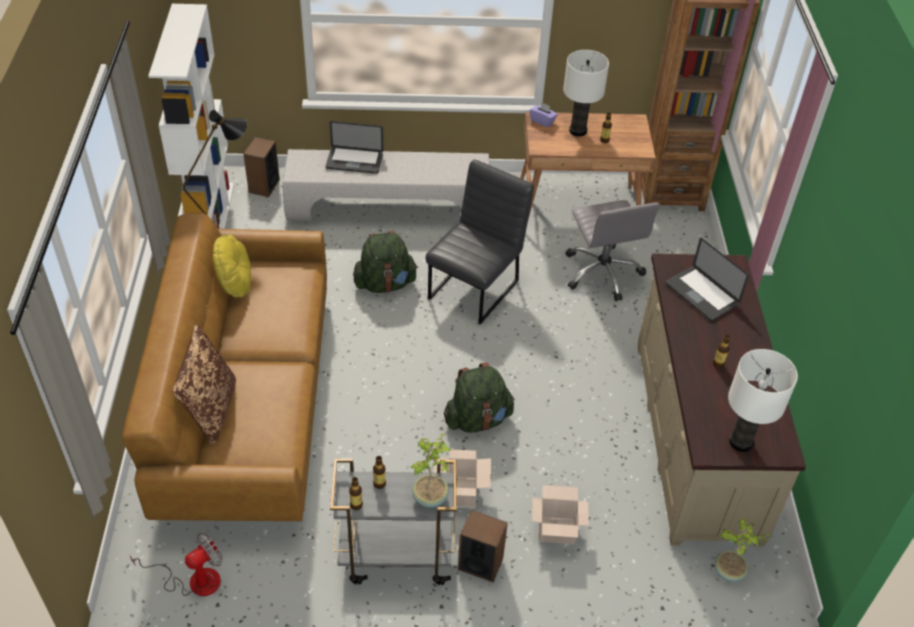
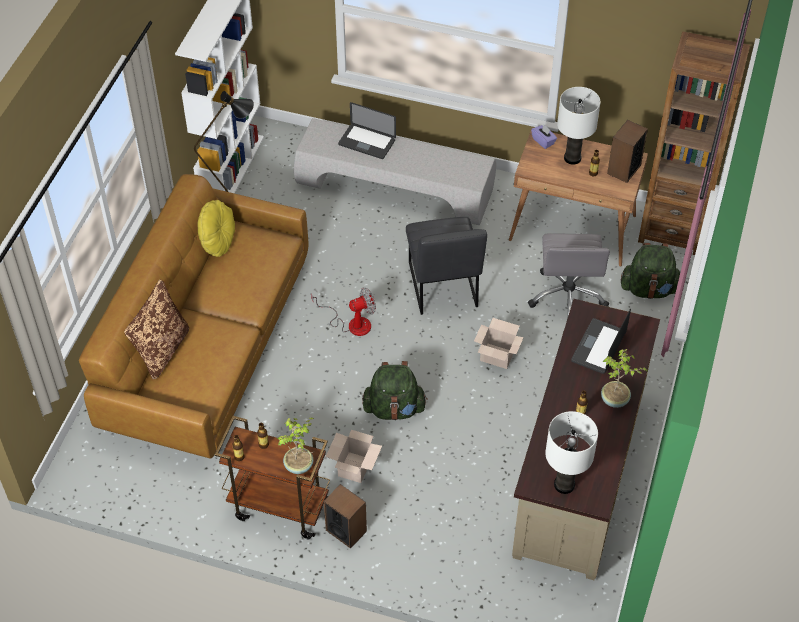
camera: 20 degrees right, 5 degrees up
fan [130,533,223,596] -> fan moved to [311,287,376,336]
speaker [243,137,280,197] -> speaker moved to [607,120,648,183]
grey cart [330,458,457,585] -> brown cart [215,416,330,539]
green backpack [353,231,418,293] -> green backpack moved to [621,243,680,299]
grey chair [426,159,534,324] -> grey chair turned 120 degrees clockwise [406,217,487,315]
cardboard box [532,485,589,544] -> cardboard box moved to [474,318,524,369]
laptop [666,238,749,321] -> laptop turned 45 degrees clockwise [571,308,631,374]
potted plant [714,518,772,582] -> potted plant moved to [601,349,648,408]

